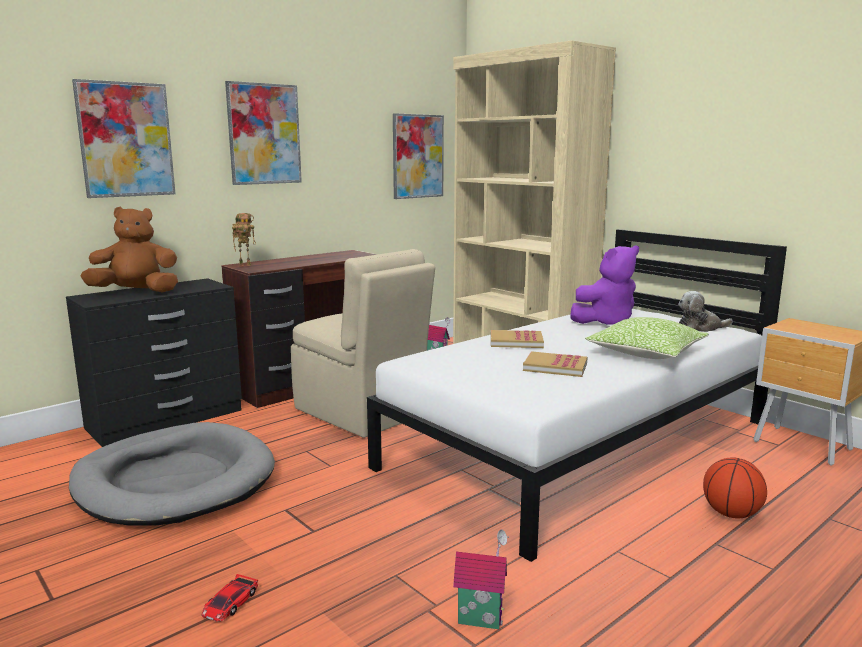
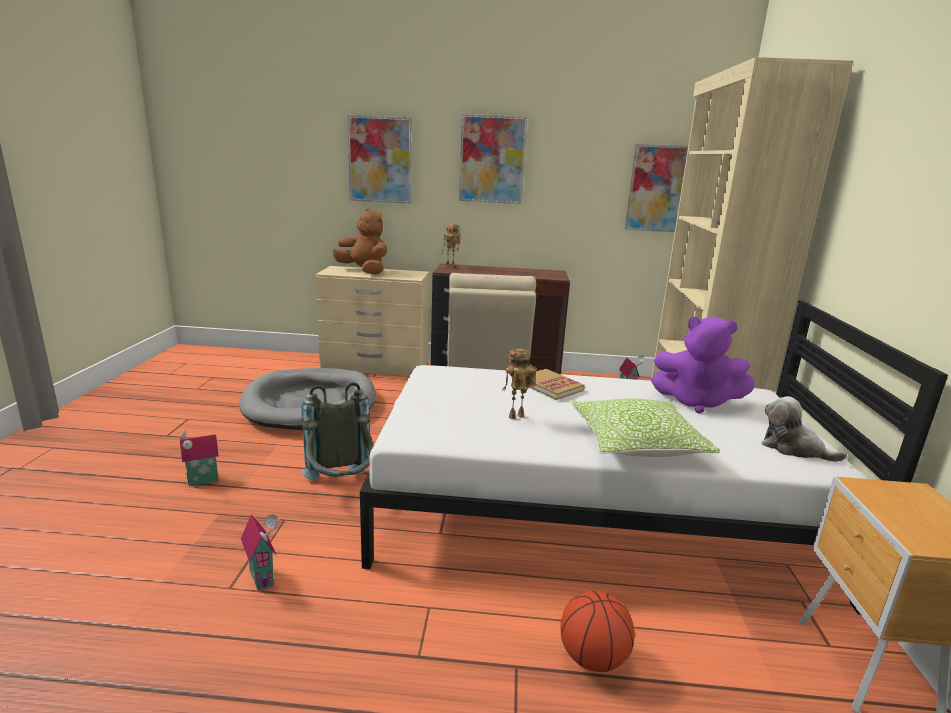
camera: 45 degrees right, 5 degrees up
black dresser [66,278,242,447] -> beige dresser [315,266,429,376]
toy car [202,574,258,622] -> toy house [179,431,219,486]
book [523,351,587,377] -> toy robot [502,349,537,419]
none -> grey backpack [301,382,374,480]

